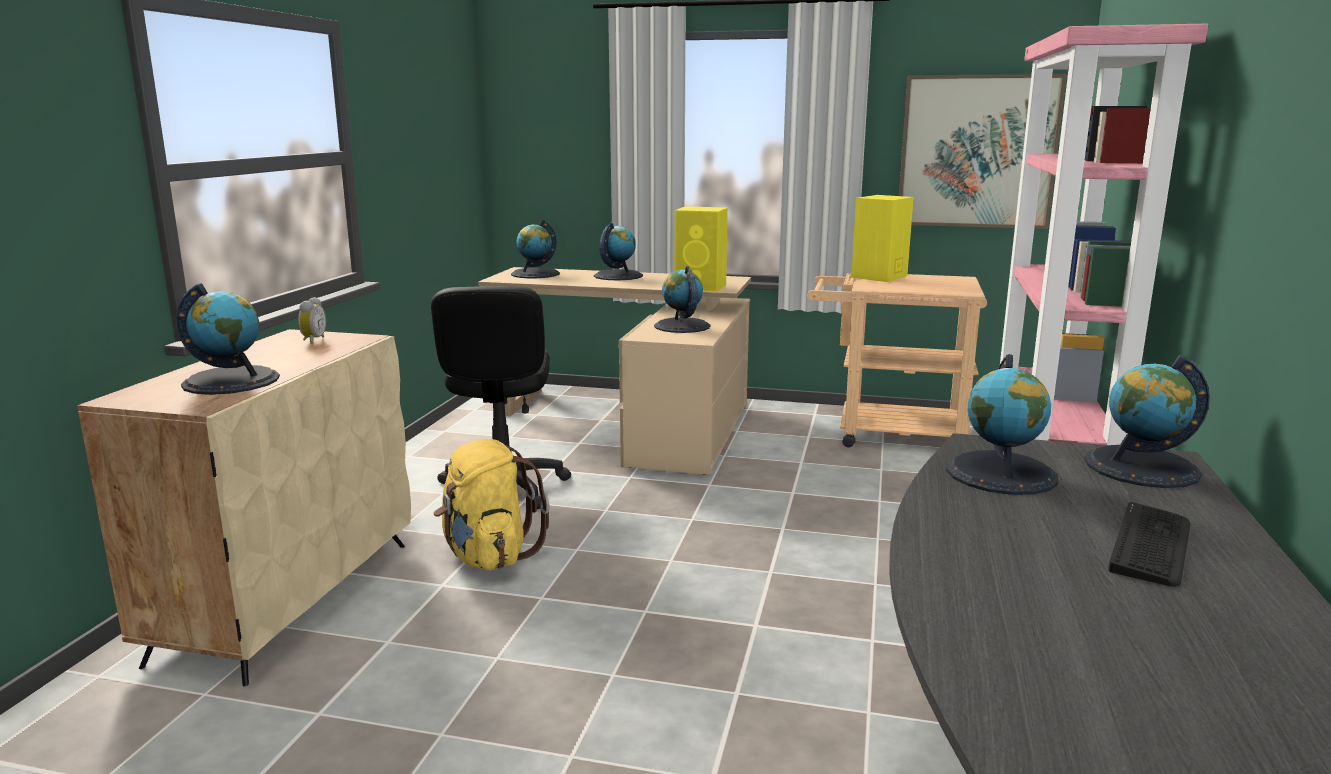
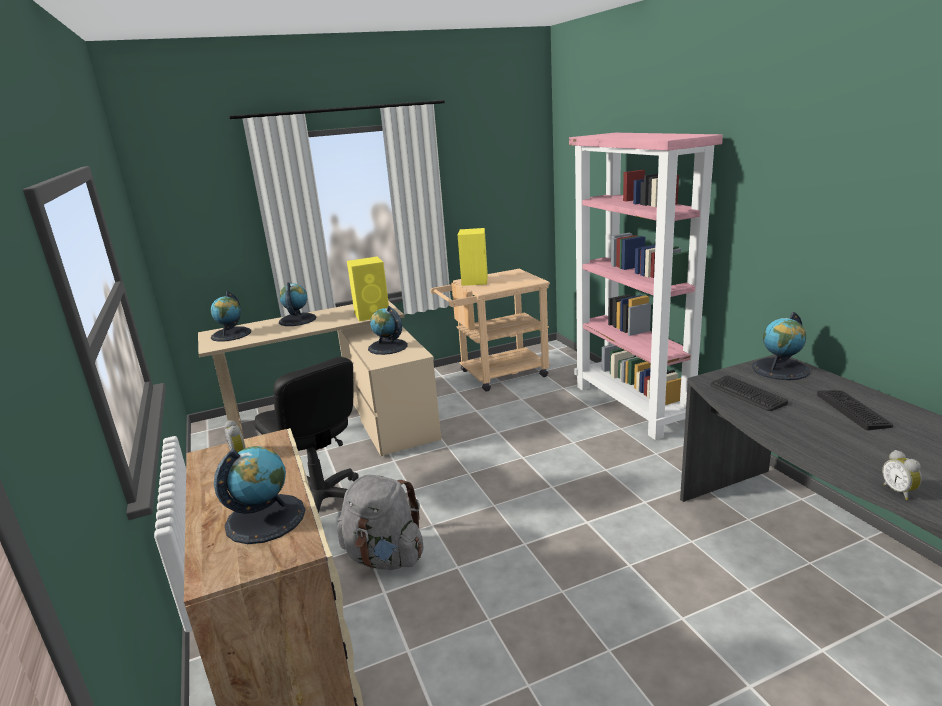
camera: 35 degrees left, 5 degrees up
yellow backpack [434,439,550,570] -> grey backpack [337,475,423,570]
picture [899,74,1067,229] -> none
globe [946,354,1059,495] -> keyboard [710,376,788,411]
none -> alarm clock [882,450,922,500]

